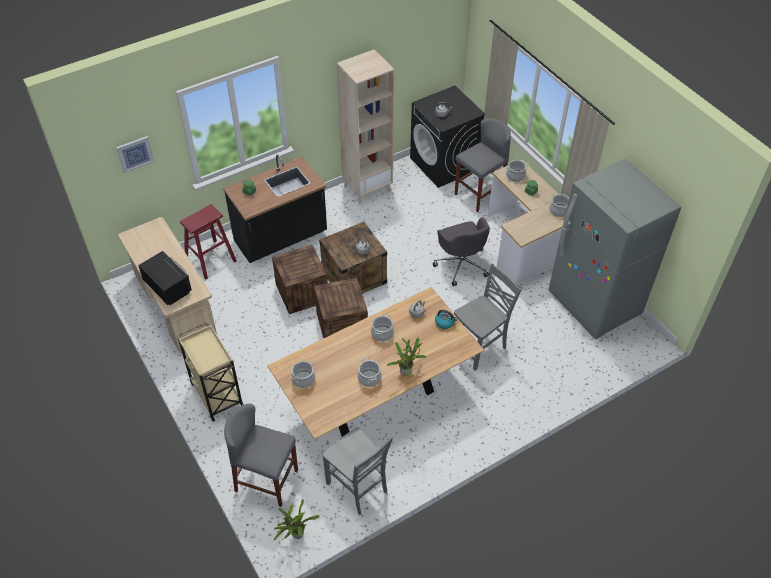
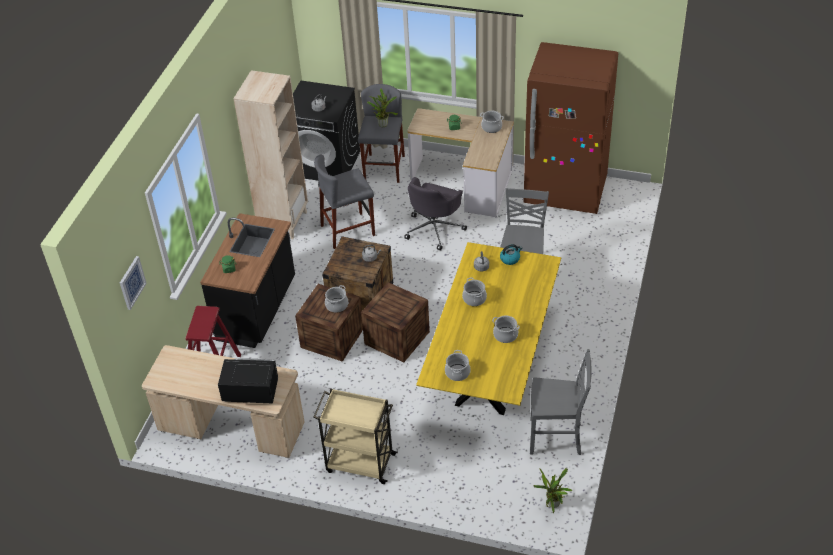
camera: 40 degrees left, 5 degrees down
grey stool [224,404,298,507] -> grey stool moved to [314,155,375,249]
brown dining table [267,287,485,439] -> yellow dining table [416,242,561,415]
potted plant [387,337,426,377] -> potted plant moved to [367,88,398,127]
grey office chair [433,217,490,286] -> grey office chair turned 90 degrees clockwise [404,177,467,251]
cooking pot [506,160,529,182] -> cooking pot moved to [325,285,348,313]
grey fridge [548,159,681,339] -> brown fridge [524,42,619,214]

